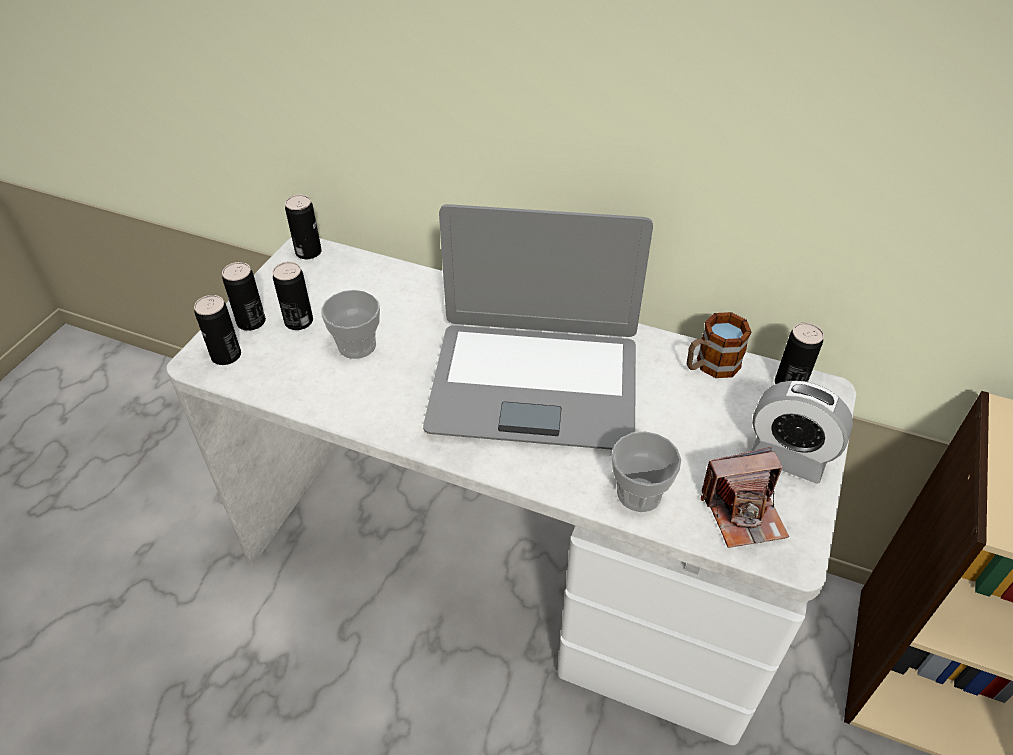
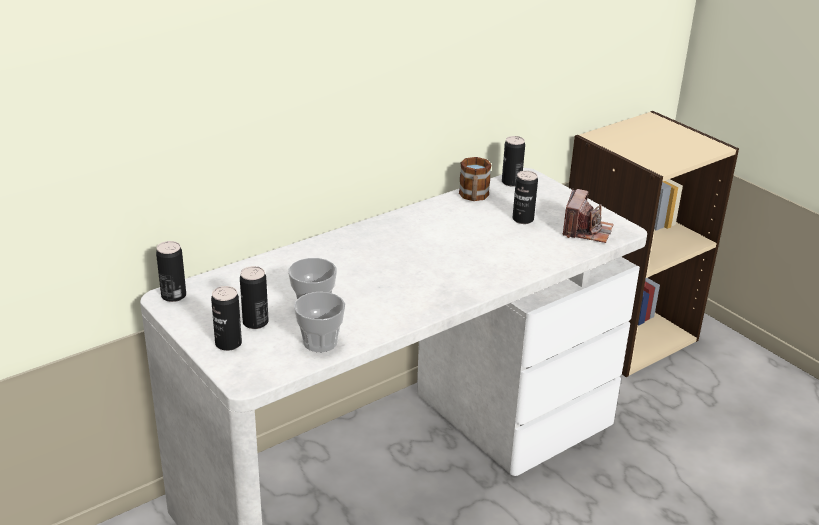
camera: 60 degrees left, 15 degrees down
can [194,295,241,365] -> can moved to [513,171,538,224]
laptop [423,204,653,450] -> none
cup [611,431,681,512] -> cup moved to [294,292,345,352]
alarm clock [751,381,853,484] -> none

